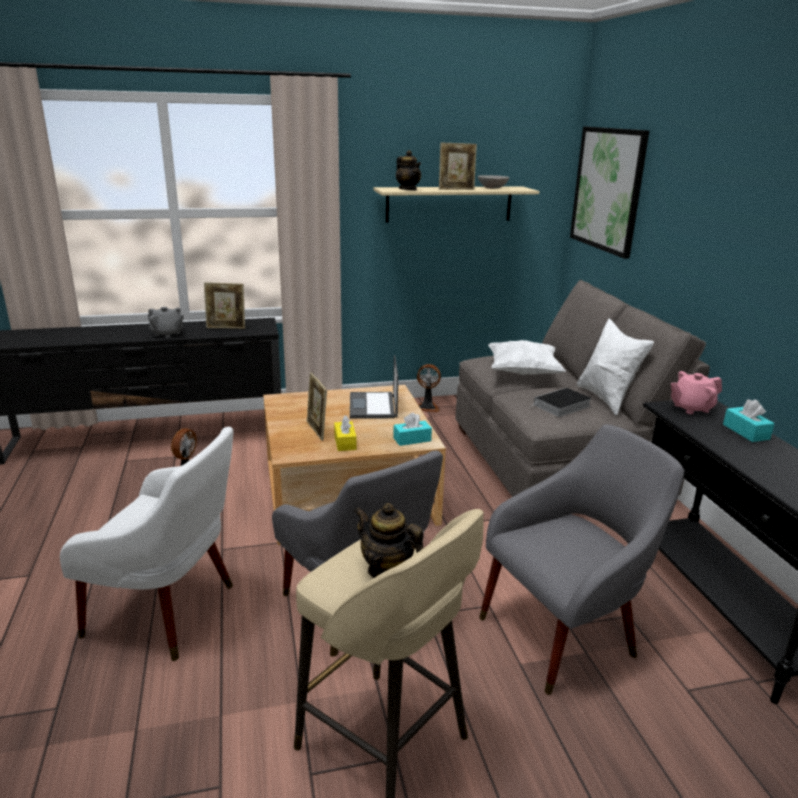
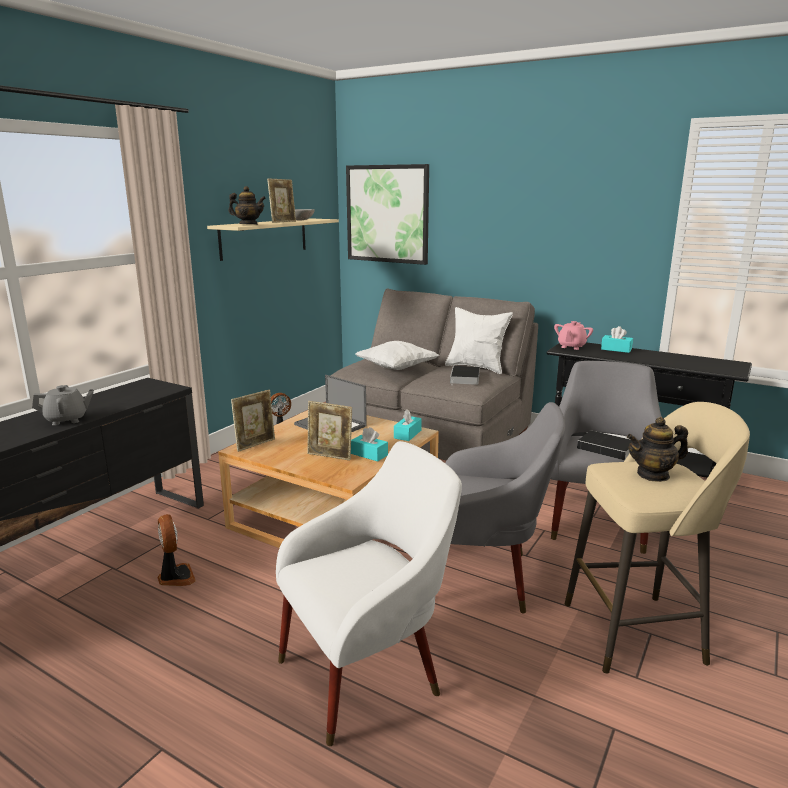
camera: 45 degrees left, 5 degrees down
picture frame [204,282,245,329] -> picture frame moved to [231,390,275,452]
yellow tissue box [334,416,356,451] -> turquoise tissue box [351,427,388,461]
none -> book [577,430,632,460]

